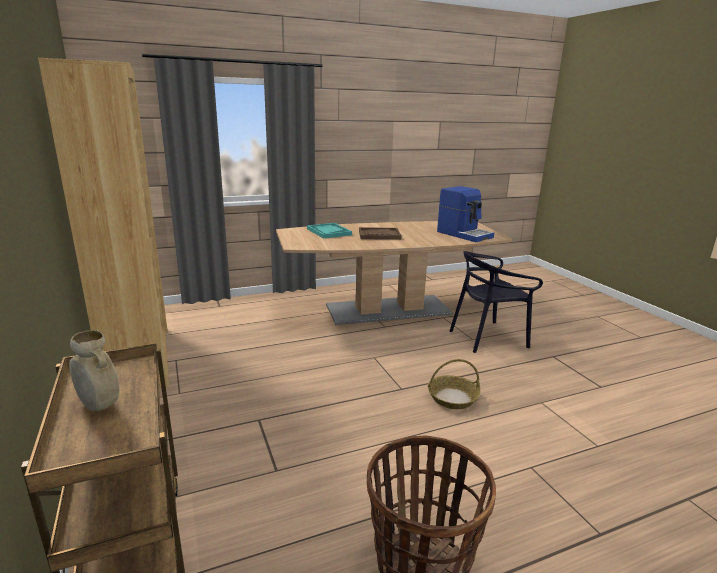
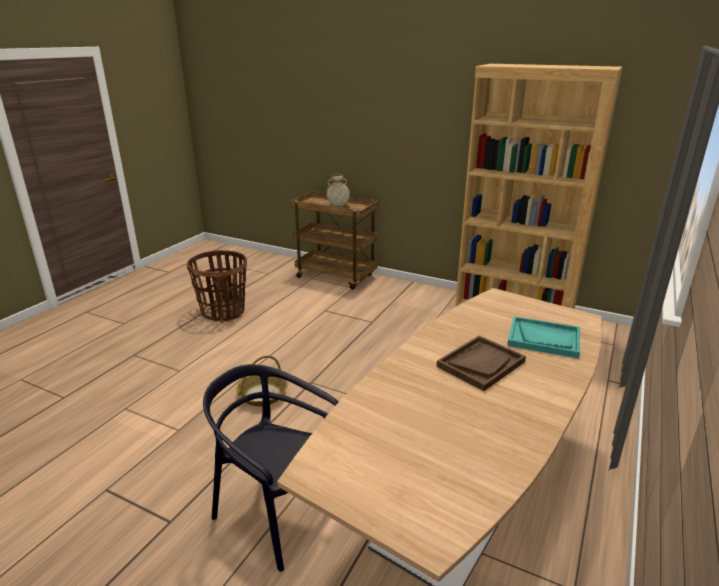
camera: 140 degrees right, 5 degrees up
coffee machine [437,186,494,242] -> none
black chair [450,251,543,353] -> black chair turned 90 degrees counterclockwise [203,364,338,572]

